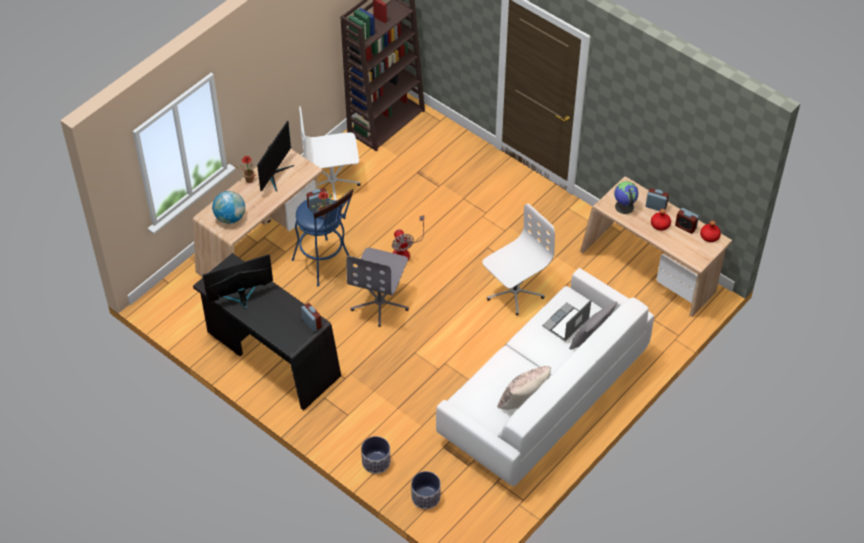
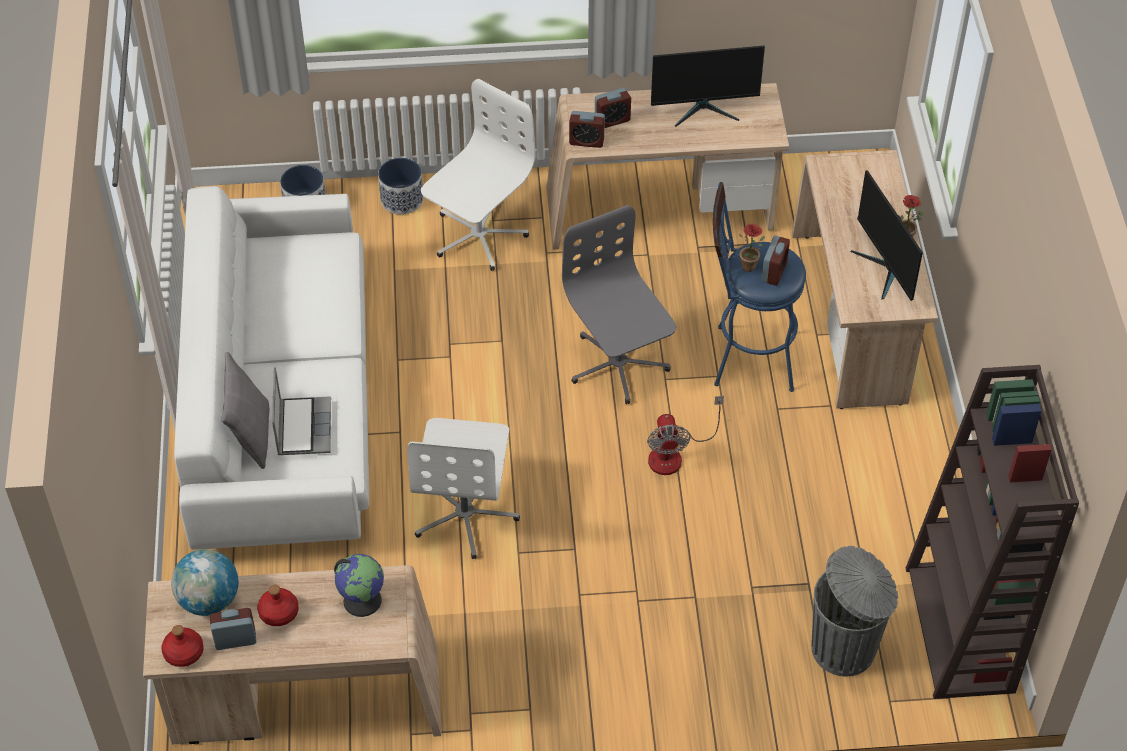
camera: 135 degrees right, 0 degrees up
black desk [193,253,341,410] -> beige desk [546,83,789,250]
monitor [203,254,273,310] -> monitor turned 60 degrees clockwise [651,46,765,127]
globe [212,191,245,224] -> globe moved to [171,549,239,616]
white office chair [299,106,361,202] -> white office chair moved to [421,79,535,271]
fan [392,215,424,260] -> fan turned 120 degrees counterclockwise [647,396,724,475]
beige pillow [498,366,551,410] -> none
alarm clock [646,188,669,211] -> alarm clock moved to [595,88,631,128]
none -> grey trash can [812,546,898,676]

